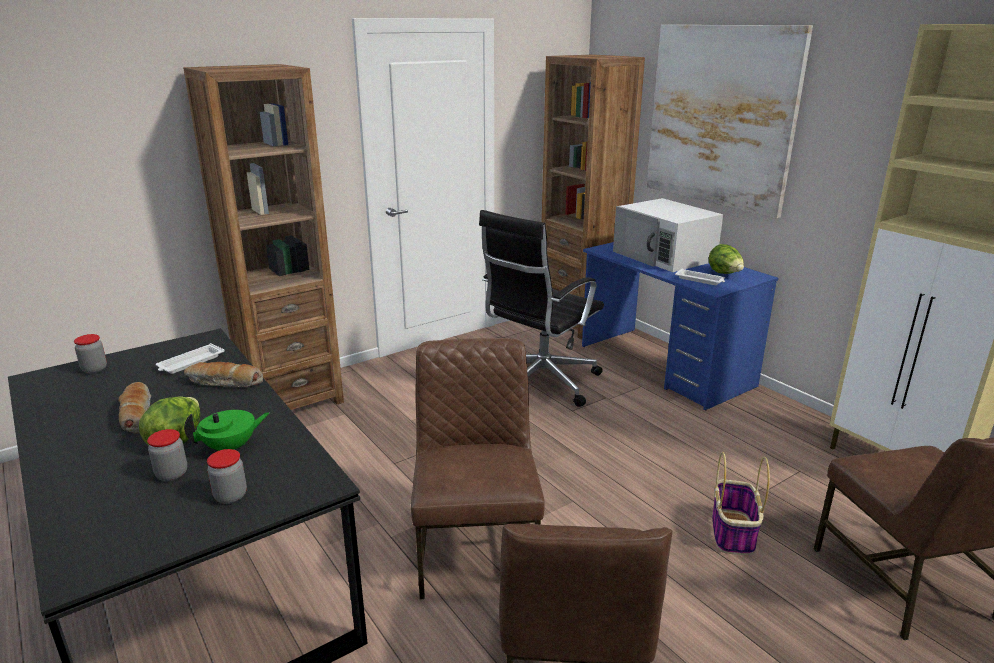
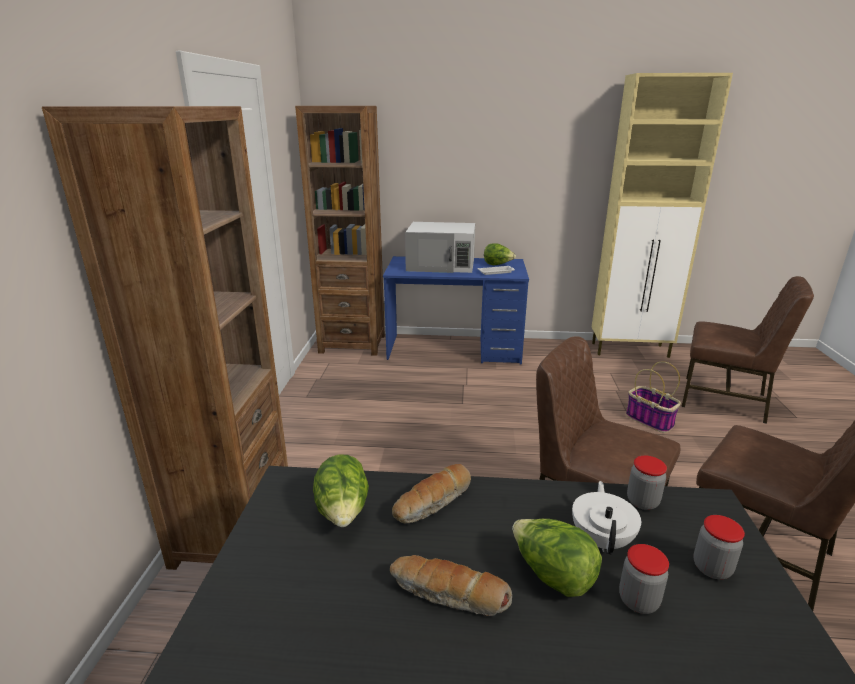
camera: 50 degrees left, 0 degrees up
jar [74,334,107,374] -> jar moved to [627,456,667,510]
white tray [156,343,224,374] -> lettuce [313,455,369,527]
green teapot [184,410,269,451] -> white teapot [572,481,641,554]
black office chair [479,210,604,407] -> none
picture [647,25,813,218] -> none

